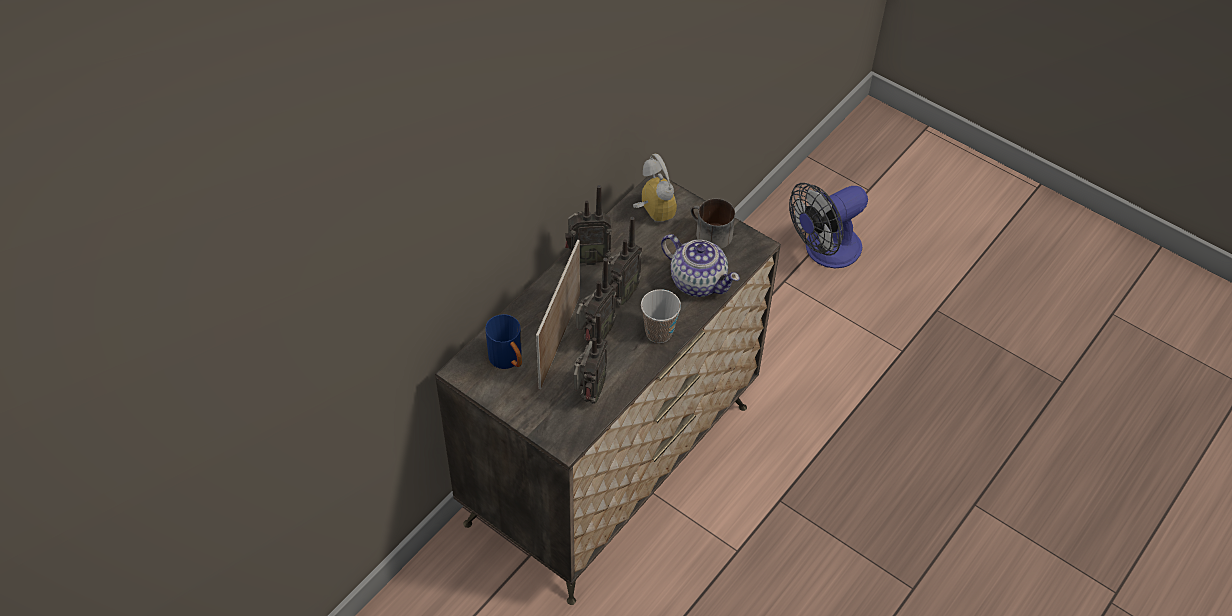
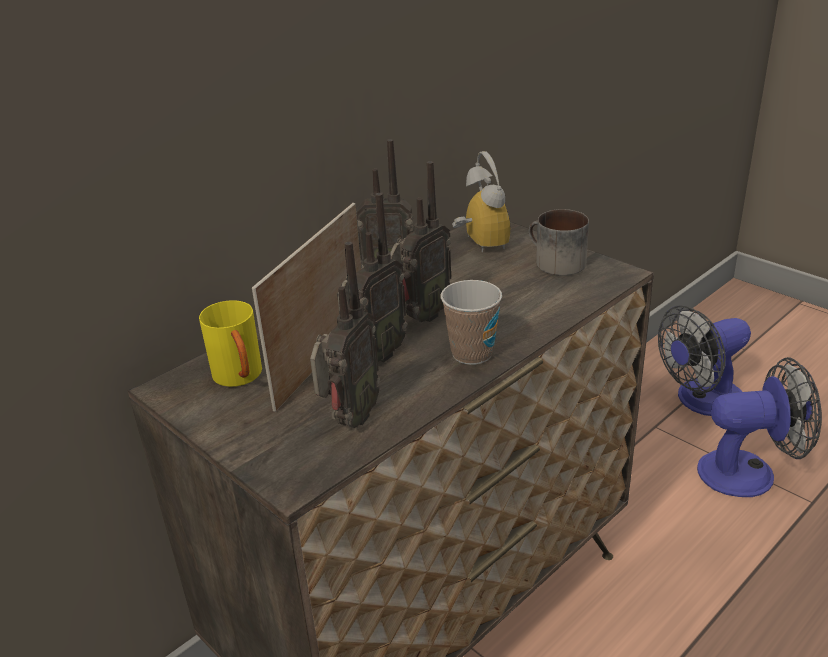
camera: 10 degrees right, 20 degrees down
blue mug [485,314,522,369] -> yellow mug [199,300,262,387]
teapot [661,234,740,297] -> none
none -> fan [697,357,822,497]

